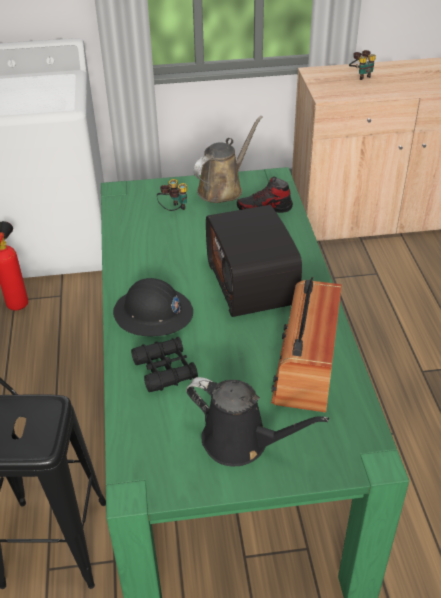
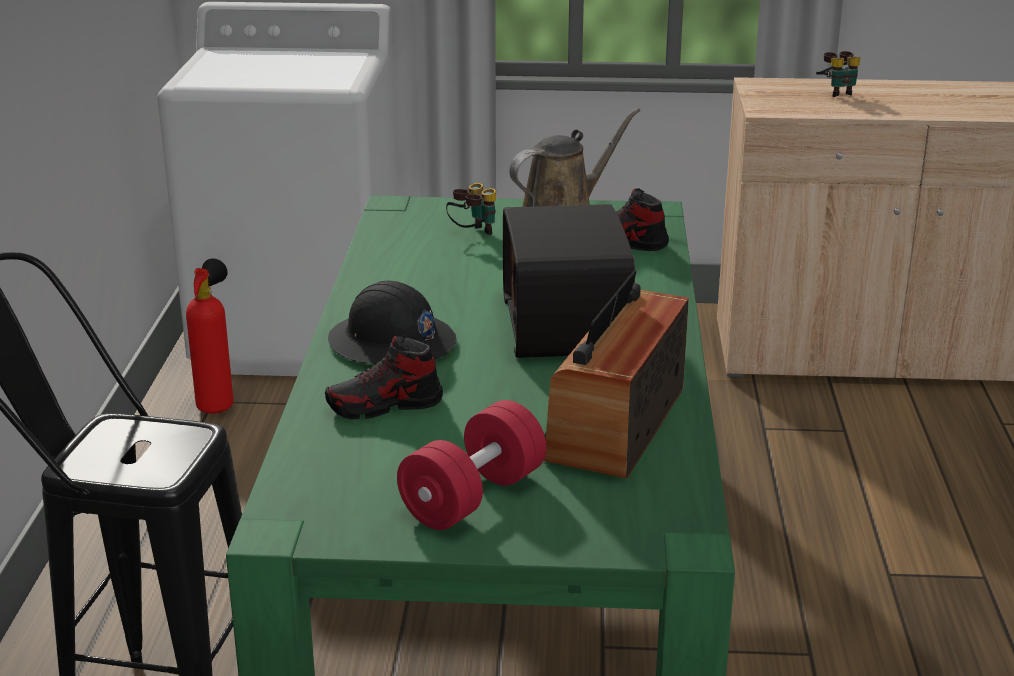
camera: 10 degrees right, 15 degrees down
black binoculars [131,337,198,392] -> shoe [325,334,443,419]
black watering can [186,377,329,466] -> red dumbbell [397,400,546,530]

